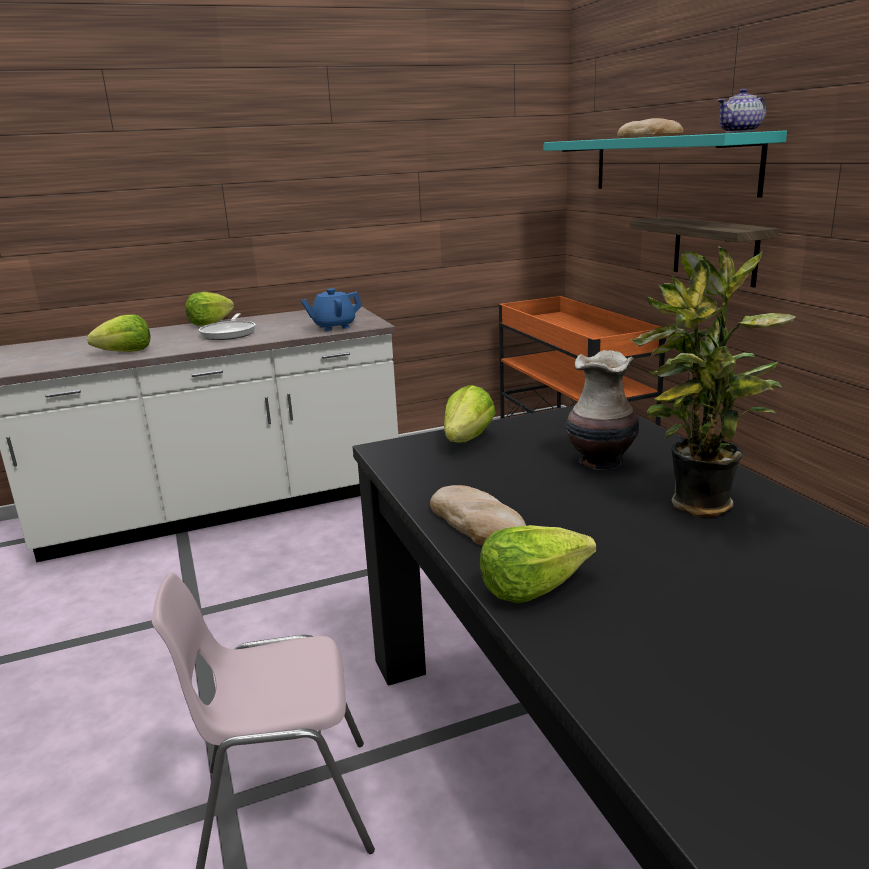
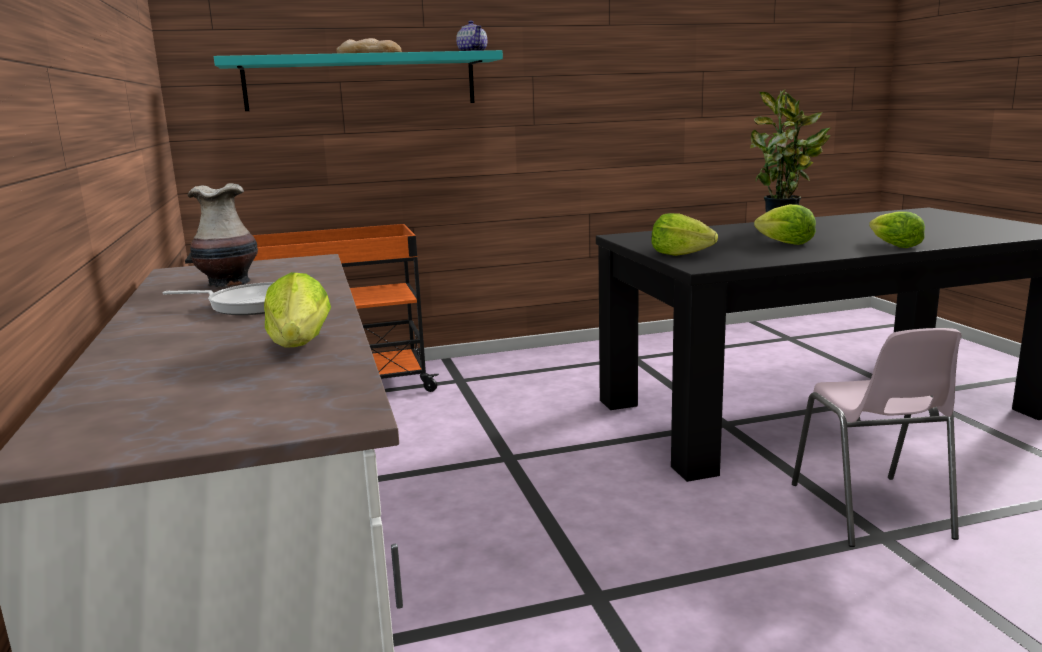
camera: 85 degrees left, 5 degrees down
lettuce [185,292,234,326] -> lettuce moved to [754,204,816,245]
blue teapot [301,288,362,331] -> none
bread [430,485,526,546] -> none
vase [566,350,639,470] -> vase moved to [188,183,258,288]
shelf [629,217,779,288] -> none

